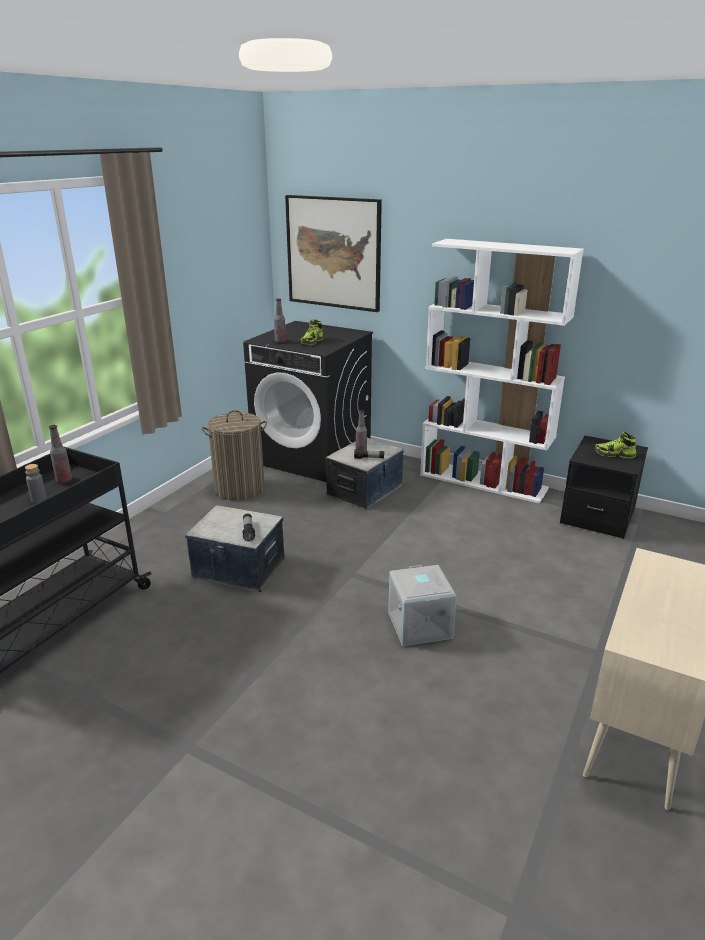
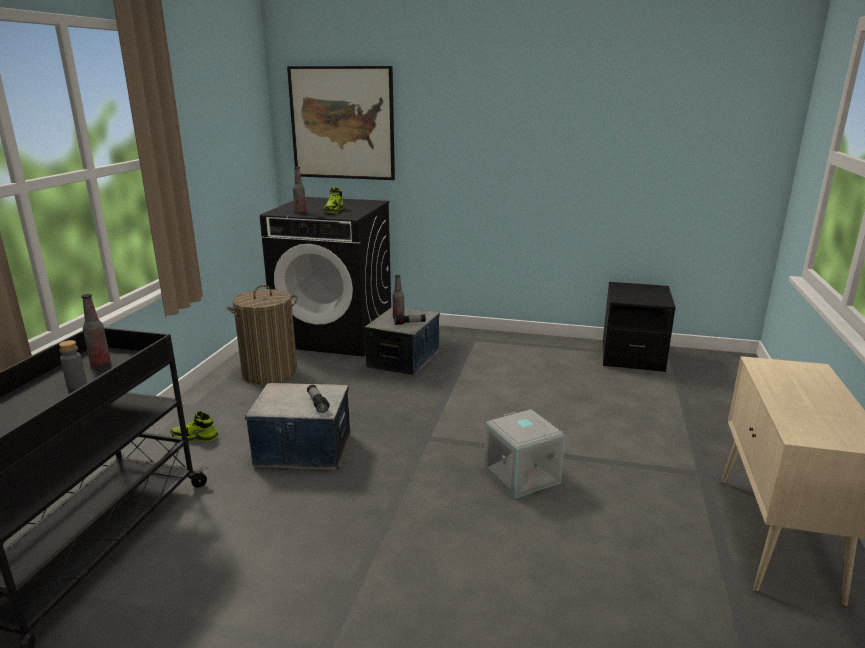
camera: 15 degrees left, 5 degrees down
white bookcase [420,239,584,504] -> none
shoe [595,432,636,458] -> shoe moved to [170,411,218,442]

